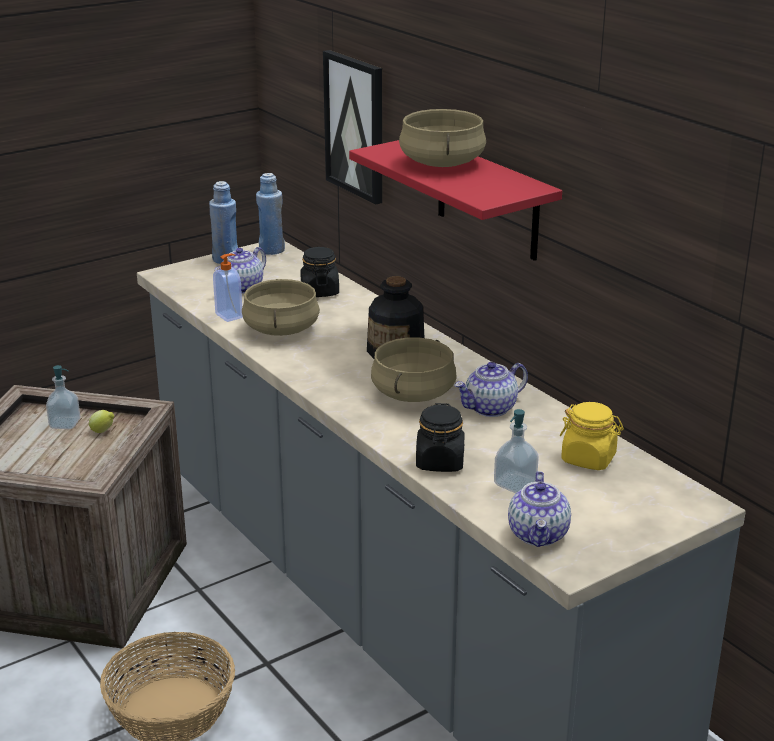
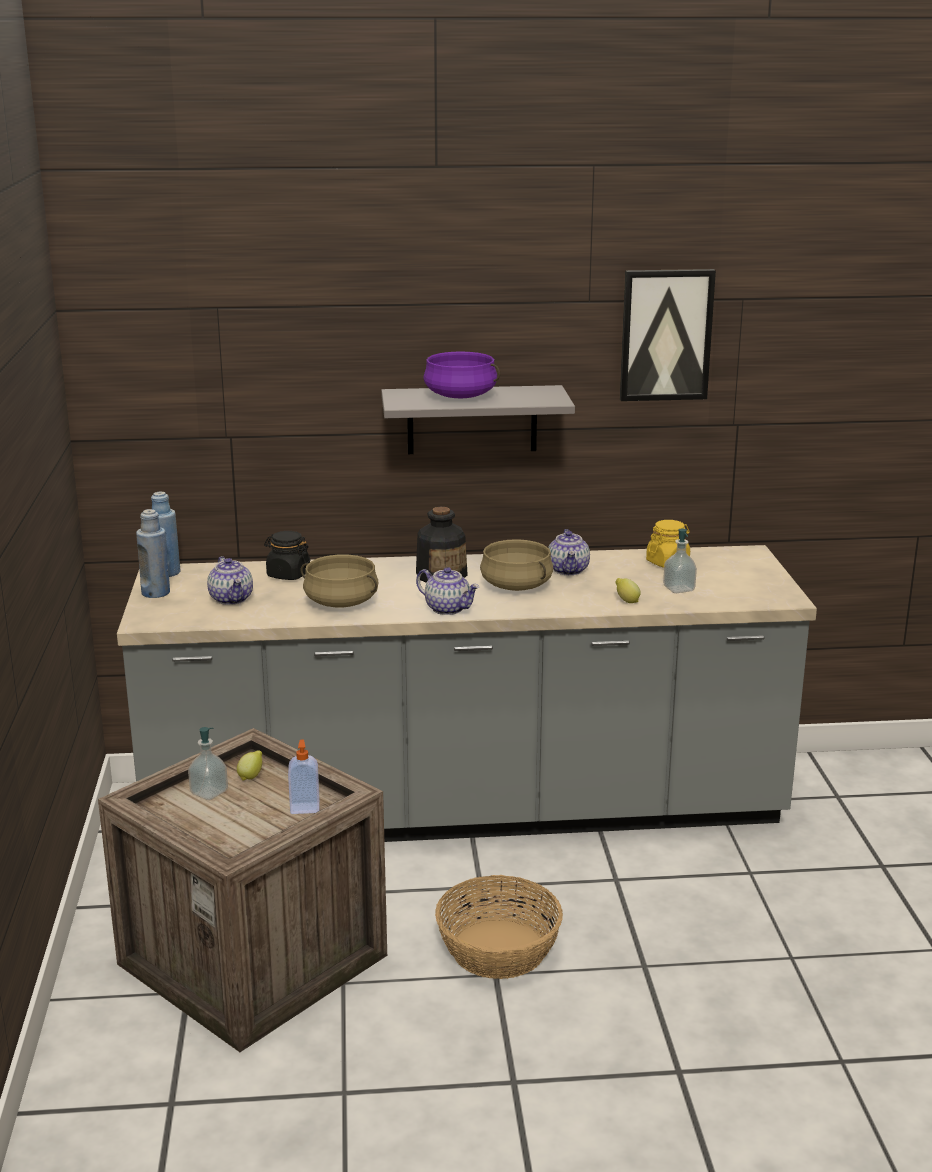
camera: 60 degrees left, 5 degrees down
soap dispenser [213,253,243,322] -> soap dispenser moved to [288,739,320,814]
picture [323,50,383,205] -> picture moved to [620,269,716,401]
red shelf [349,140,562,261] -> grey shelf [381,385,575,454]
beige cooking pot [399,109,486,167] -> purple cooking pot [423,352,500,398]
black jar [416,403,465,472] -> lemon [616,578,641,603]
teapot [508,471,571,547] -> teapot moved to [416,567,479,615]

